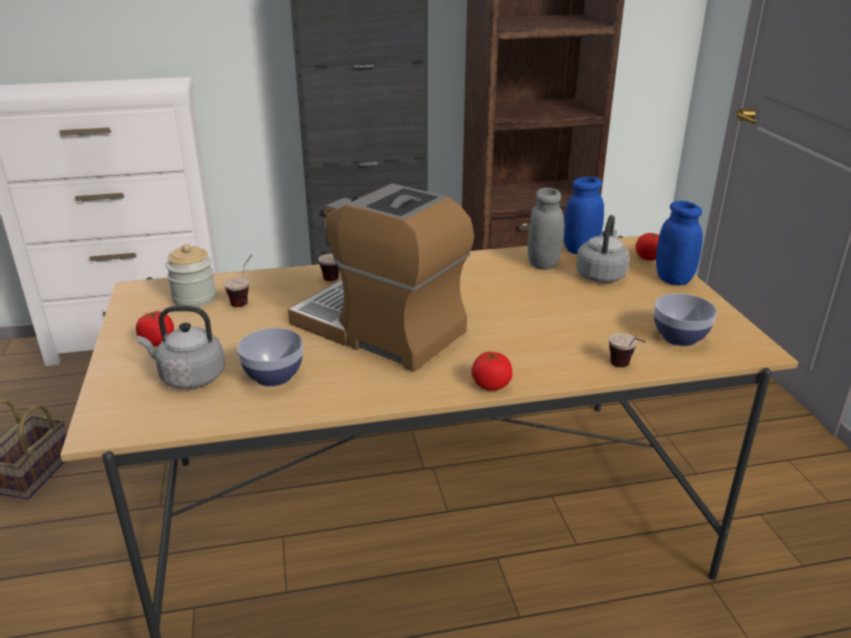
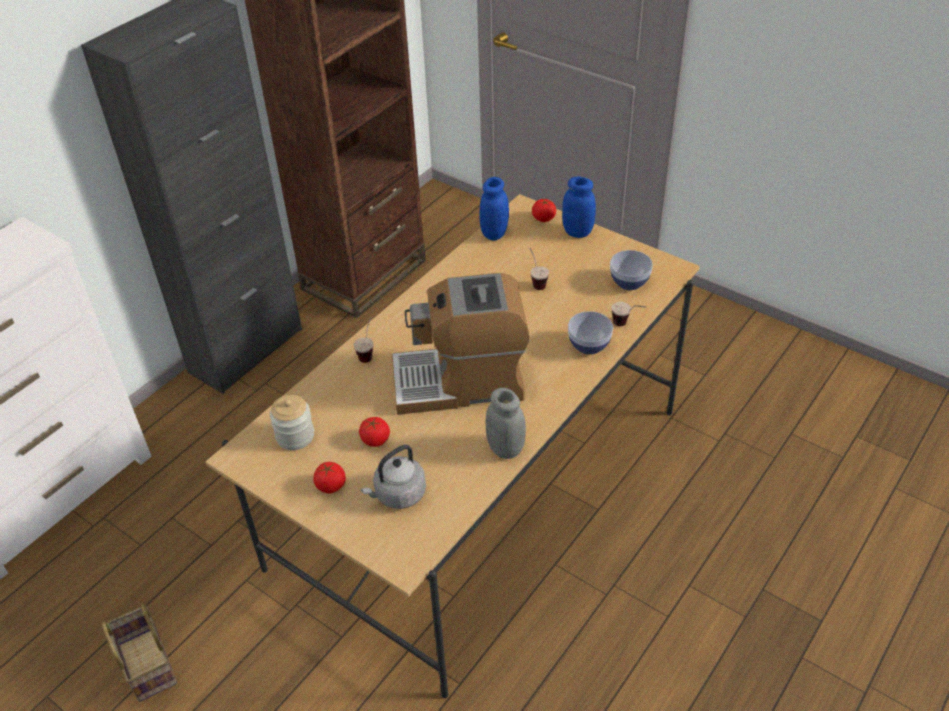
camera: 40 degrees left, 15 degrees up
cup [224,255,252,307] -> cup moved to [530,248,549,290]
bowl [237,328,303,387] -> bowl moved to [568,311,613,355]
tomato [471,352,512,391] -> tomato moved to [359,417,390,447]
grey jar [528,188,565,270] -> grey jar moved to [486,388,526,459]
grey kettle [576,215,630,283] -> none

